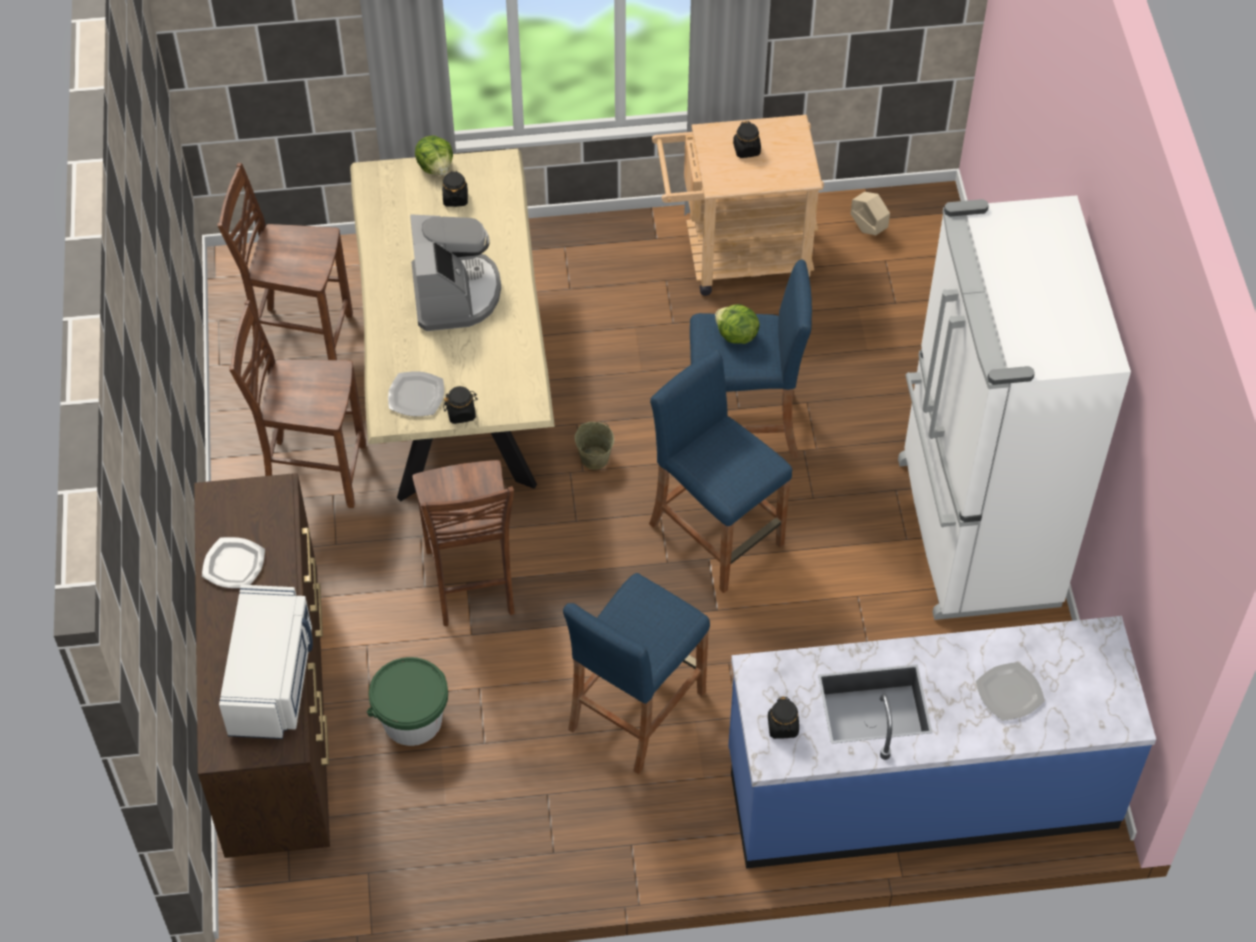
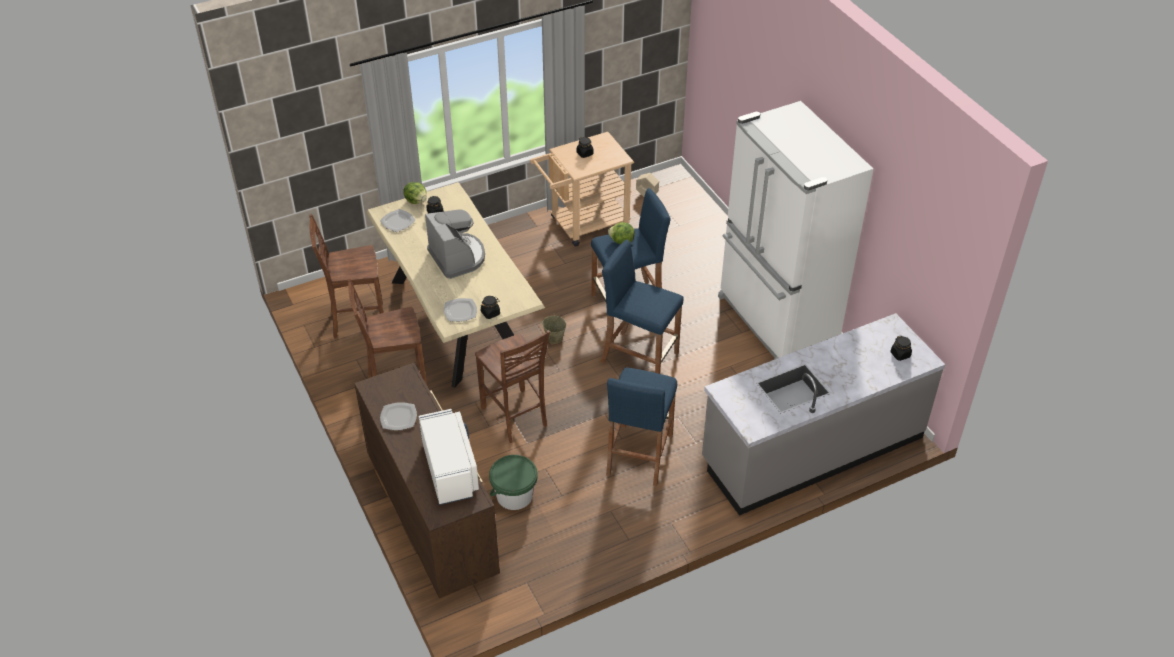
camera: 20 degrees left, 10 degrees down
blue counter [728,616,1156,869] -> grey counter [702,313,945,516]
black jar [768,696,799,739] -> black jar moved to [891,336,912,361]
plate [975,662,1045,721] -> plate moved to [380,209,415,232]

